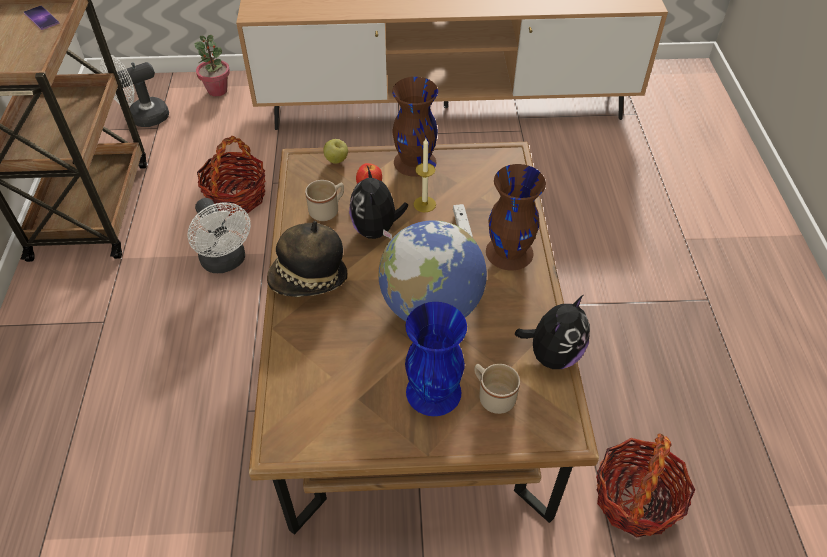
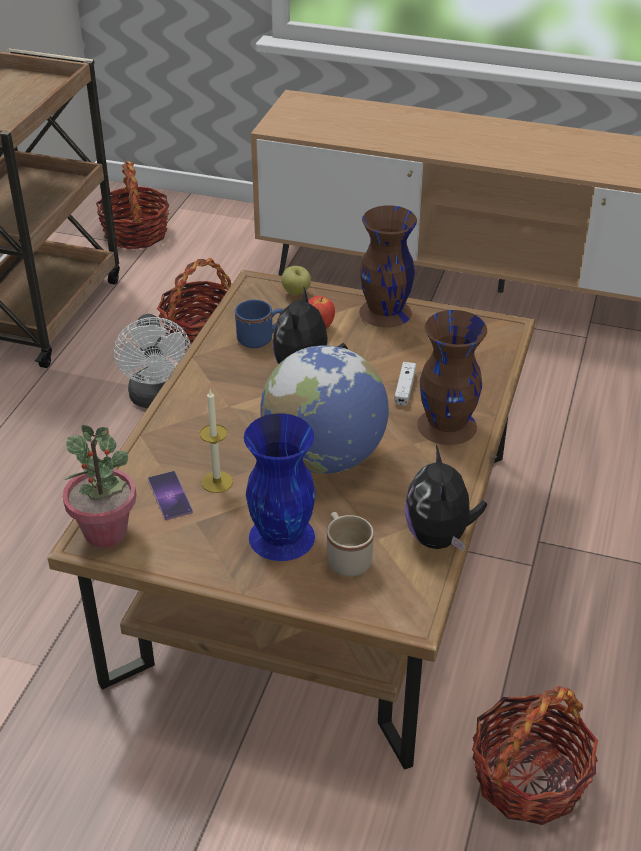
camera: 20 degrees right, 10 degrees down
phone [24,6,59,30] -> phone moved to [148,471,193,520]
white fan [100,55,169,127] -> basket [96,161,169,249]
potted plant [194,35,230,97] -> potted plant moved to [63,425,137,548]
hat [267,221,348,297] -> none
beige mug [305,180,344,221] -> blue mug [235,300,283,348]
candle [414,138,436,212] -> candle moved to [200,390,233,493]
plush toy [515,295,590,369] -> plush toy turned 120 degrees clockwise [405,445,487,551]

